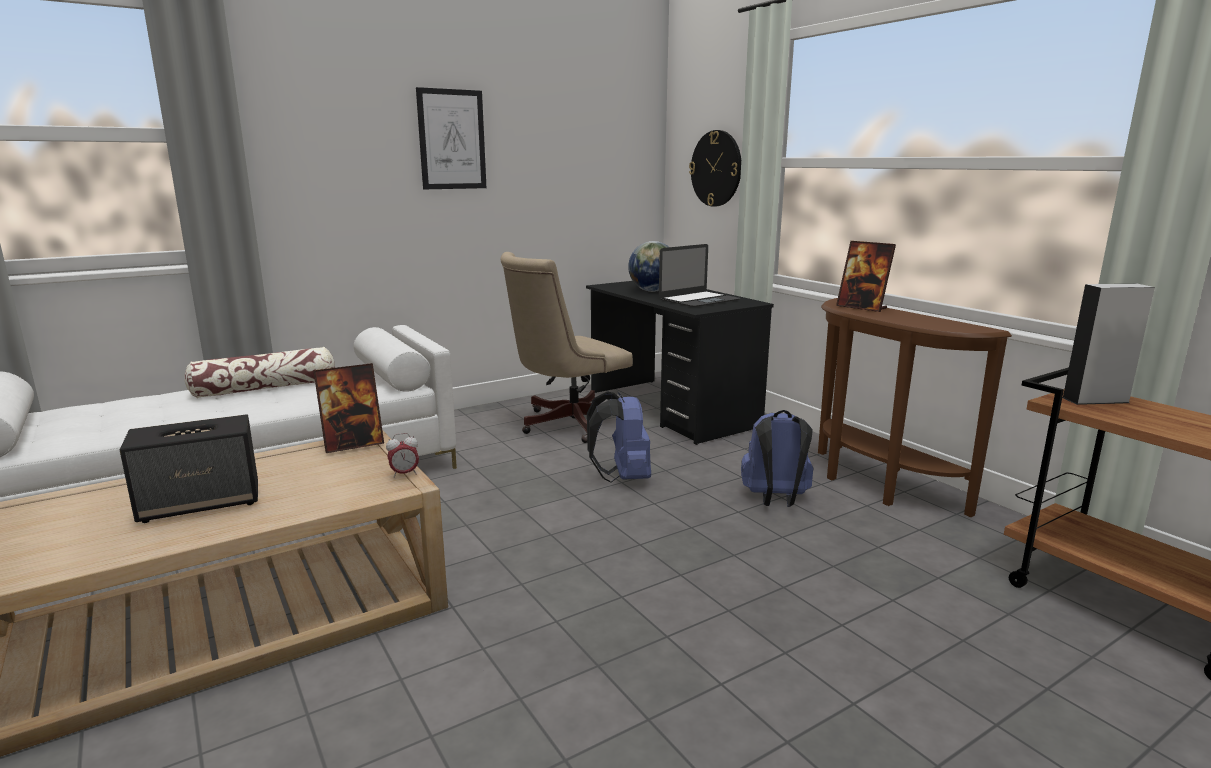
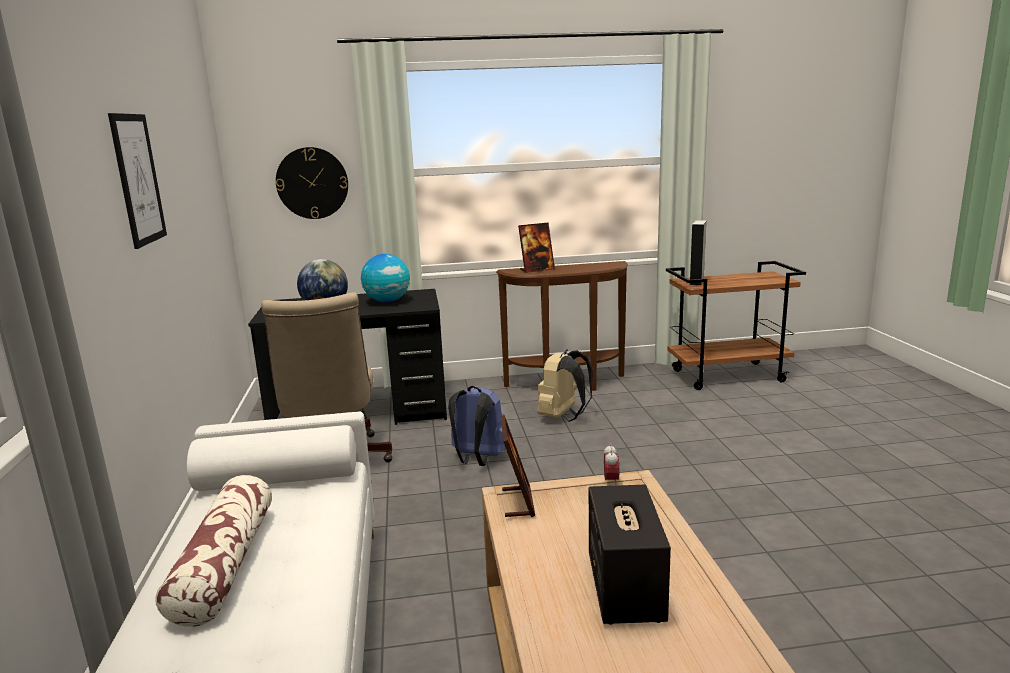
camera: 65 degrees left, 0 degrees up
laptop [659,244,740,307] -> globe [361,254,410,302]
blue backpack [741,410,813,507] -> beige backpack [537,350,593,422]

